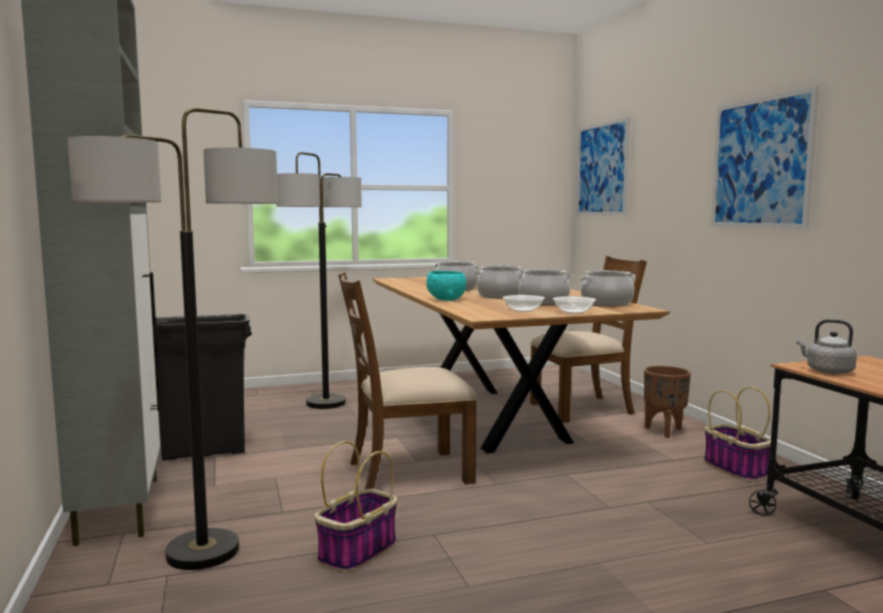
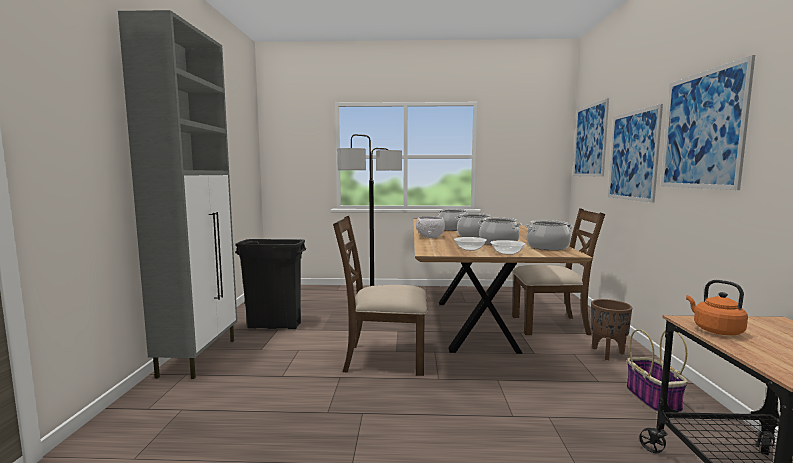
camera: 20 degrees right, 0 degrees up
floor lamp [67,108,278,570] -> none
basket [315,441,397,573] -> none
turquoise bowl [426,271,467,301] -> white bowl [416,216,445,238]
grey kettle [797,319,857,374] -> orange kettle [686,280,748,335]
none -> picture [608,104,663,203]

